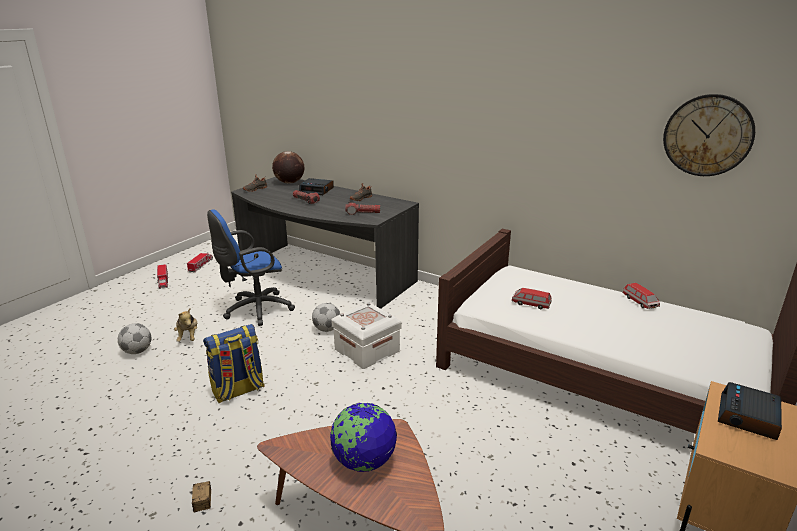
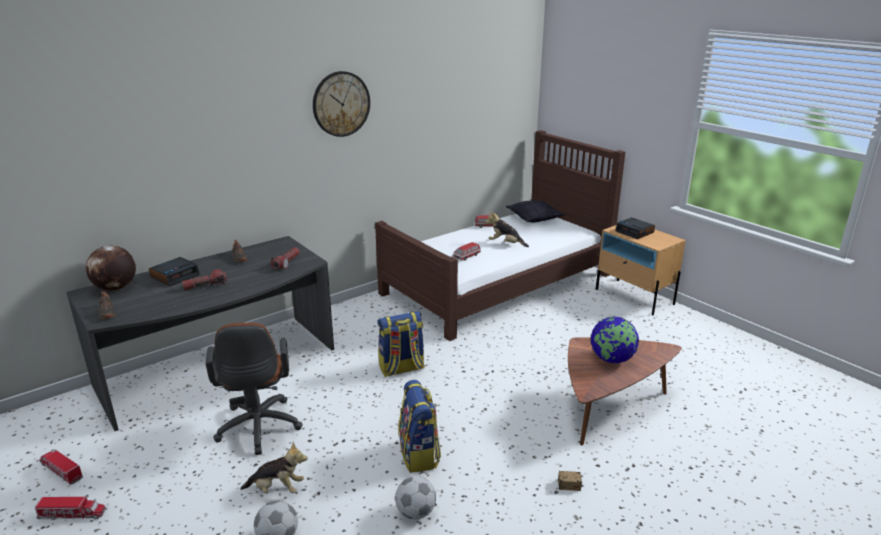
camera: 70 degrees left, 0 degrees up
blue office chair [207,209,295,326] -> brown office chair [206,323,303,455]
football [312,303,340,332] -> football moved to [395,476,436,519]
white storage box [331,303,401,369] -> backpack [378,311,425,377]
wall clock [663,94,755,176] -> wall clock moved to [313,71,370,137]
none -> plush toy [485,211,529,247]
none -> pillow [506,201,565,222]

